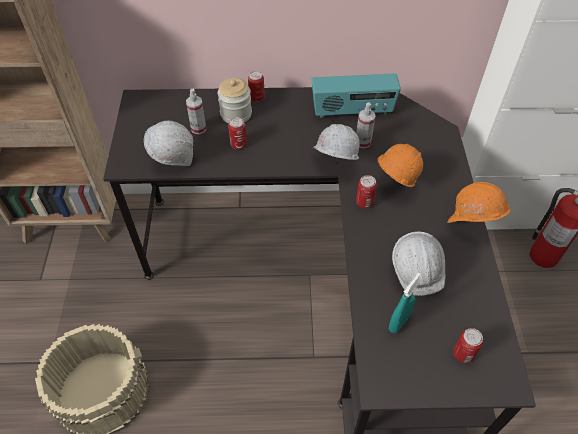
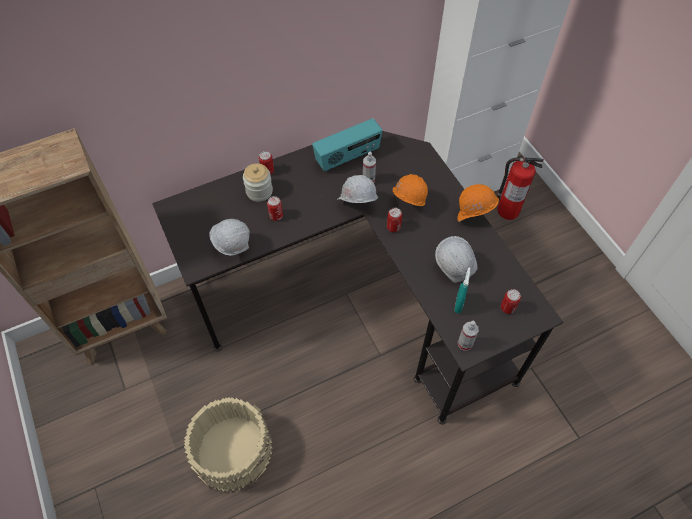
camera: 25 degrees left, 5 degrees up
spray bottle [186,89,206,134] -> spray bottle moved to [458,321,479,351]

